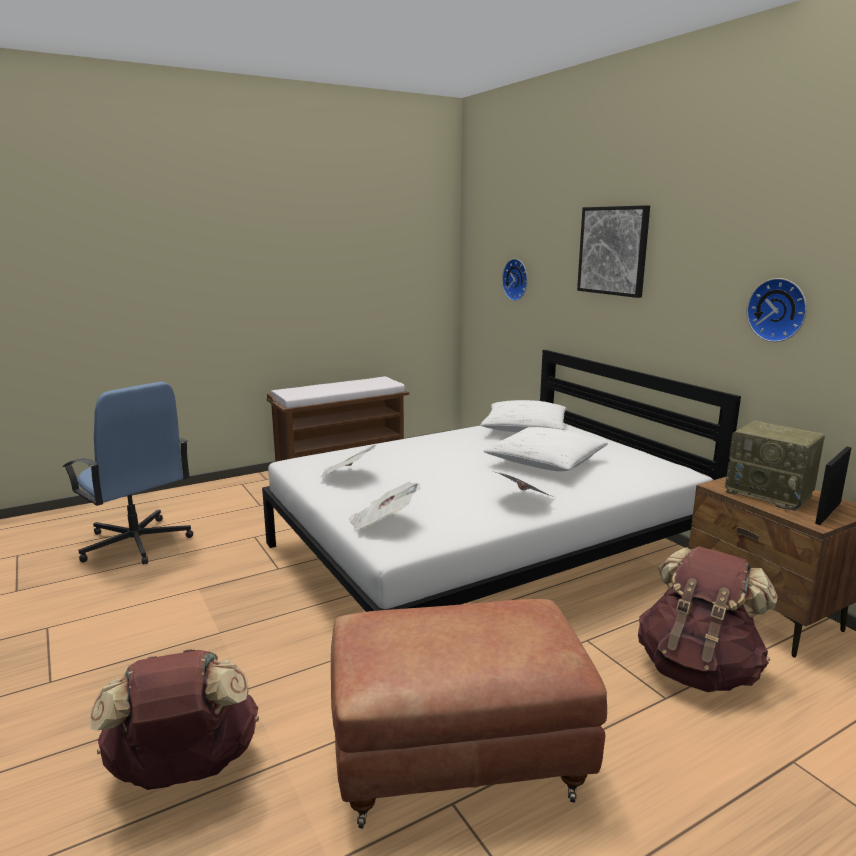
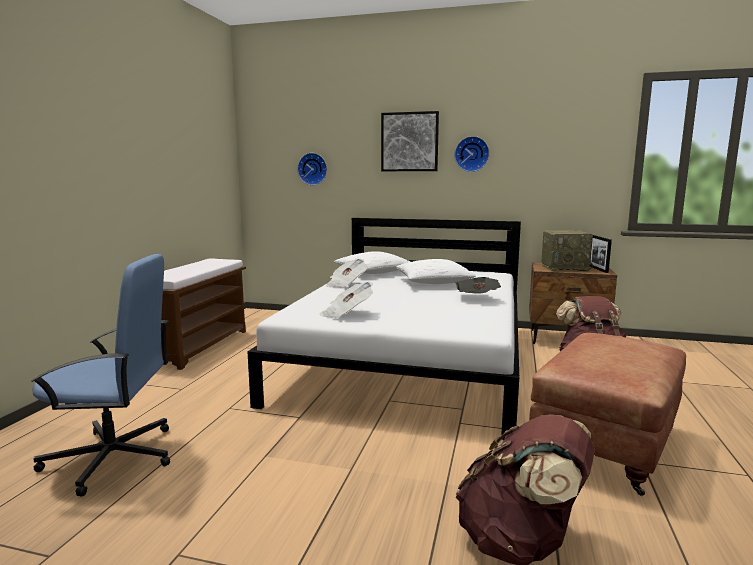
camera: 45 degrees left, 5 degrees down
newspaper [349,482,420,531] -> newspaper moved to [326,259,368,287]
wall clock [747,278,807,342] -> wall clock moved to [454,136,490,172]

